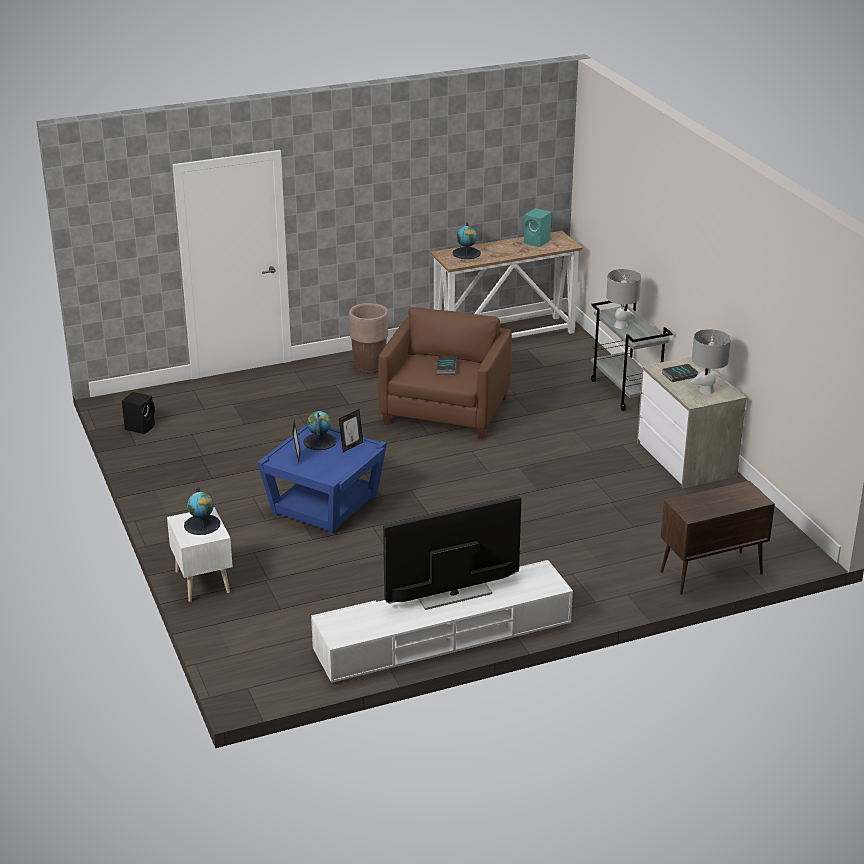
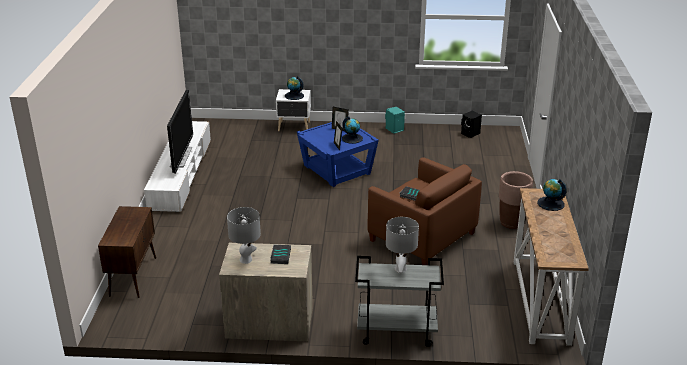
camera: 115 degrees right, 0 degrees up
turquoise speaker [524,208,551,247] -> turquoise speaker moved to [385,107,405,134]

